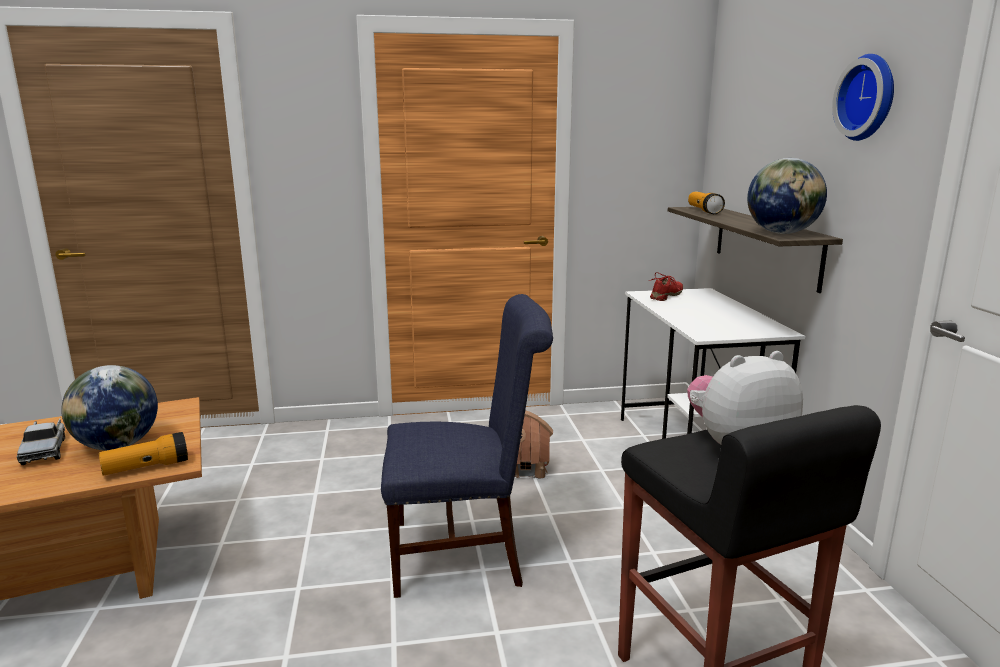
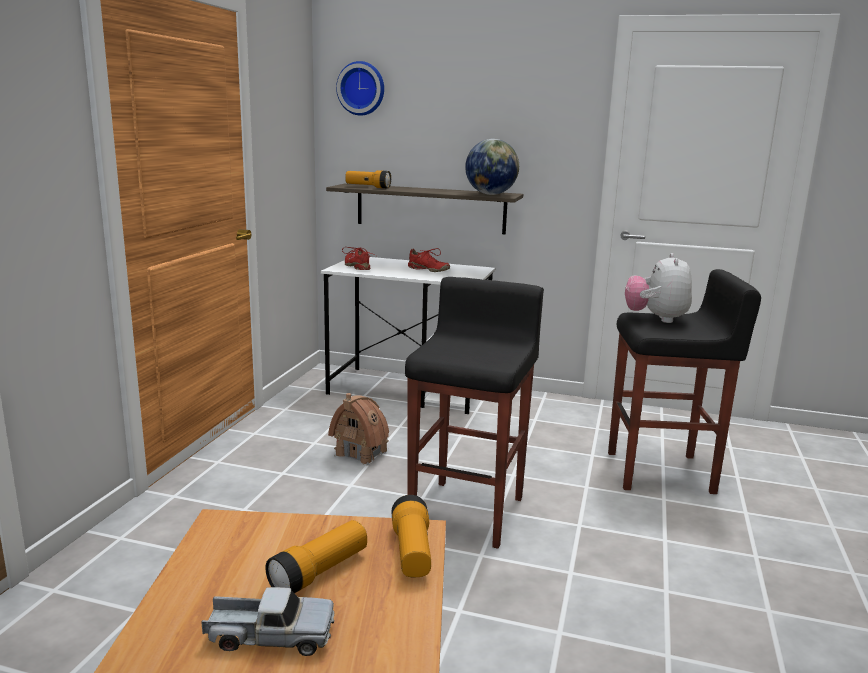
camera: 65 degrees left, 0 degrees up
globe [61,365,158,450] -> flashlight [266,520,367,593]
blue chair [381,294,553,598] -> black stool [405,277,544,549]
wall clock [832,54,894,141] -> wall clock moved to [336,61,384,116]
none -> red shoe [408,248,450,272]

